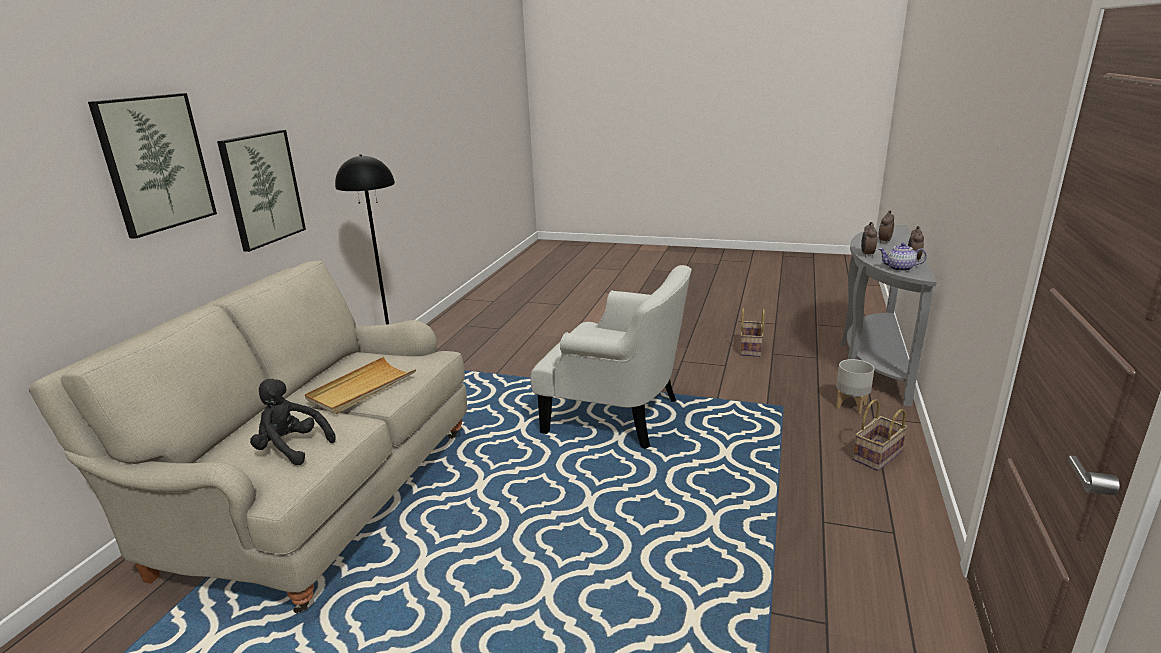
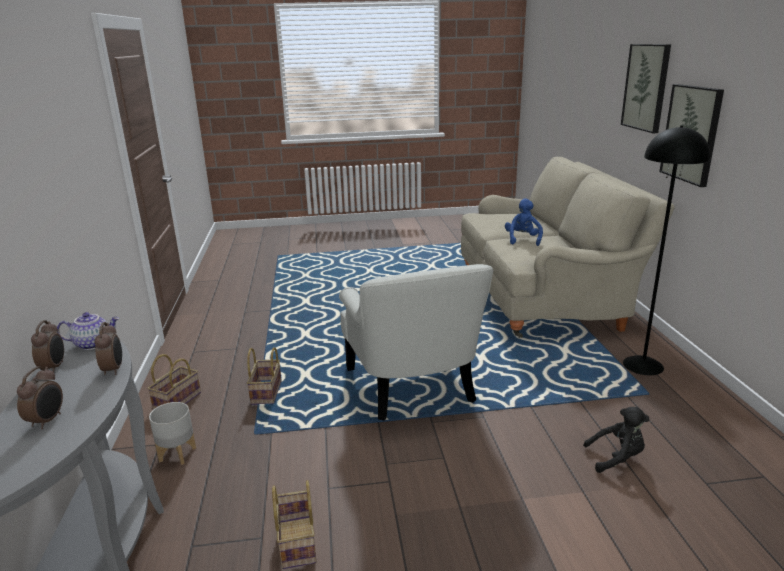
camera: 155 degrees right, 0 degrees up
black plush toy [250,379,336,465] -> black plush toy moved to [583,407,649,473]
beige tray [305,357,416,414] -> blue plush toy [505,198,543,246]
white armchair [530,265,692,449] -> white armchair turned 105 degrees counterclockwise [339,264,493,421]
none -> basket [247,347,282,405]

